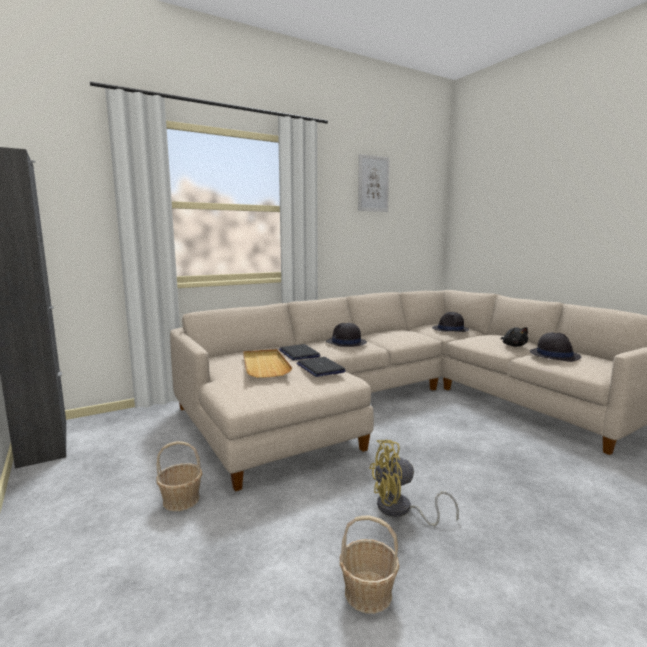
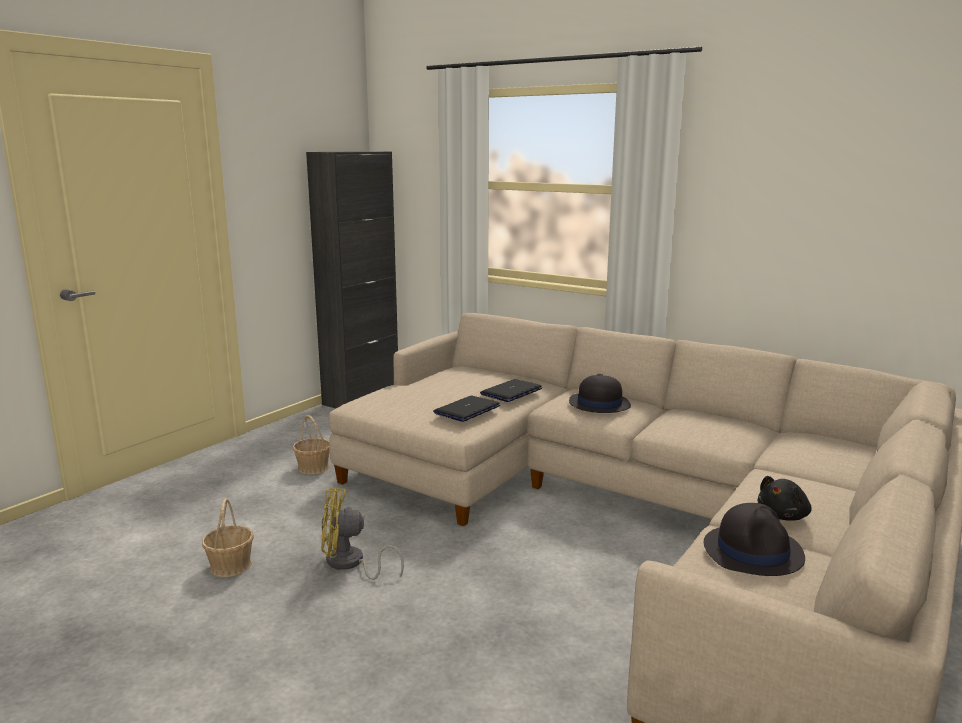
camera: 65 degrees right, 5 degrees up
beige tray [243,349,292,378] -> none
picture [358,154,390,212] -> none
yellow fan [369,440,459,526] -> yellow fan turned 60 degrees counterclockwise [321,488,404,580]
black hat [432,312,469,332] -> none

